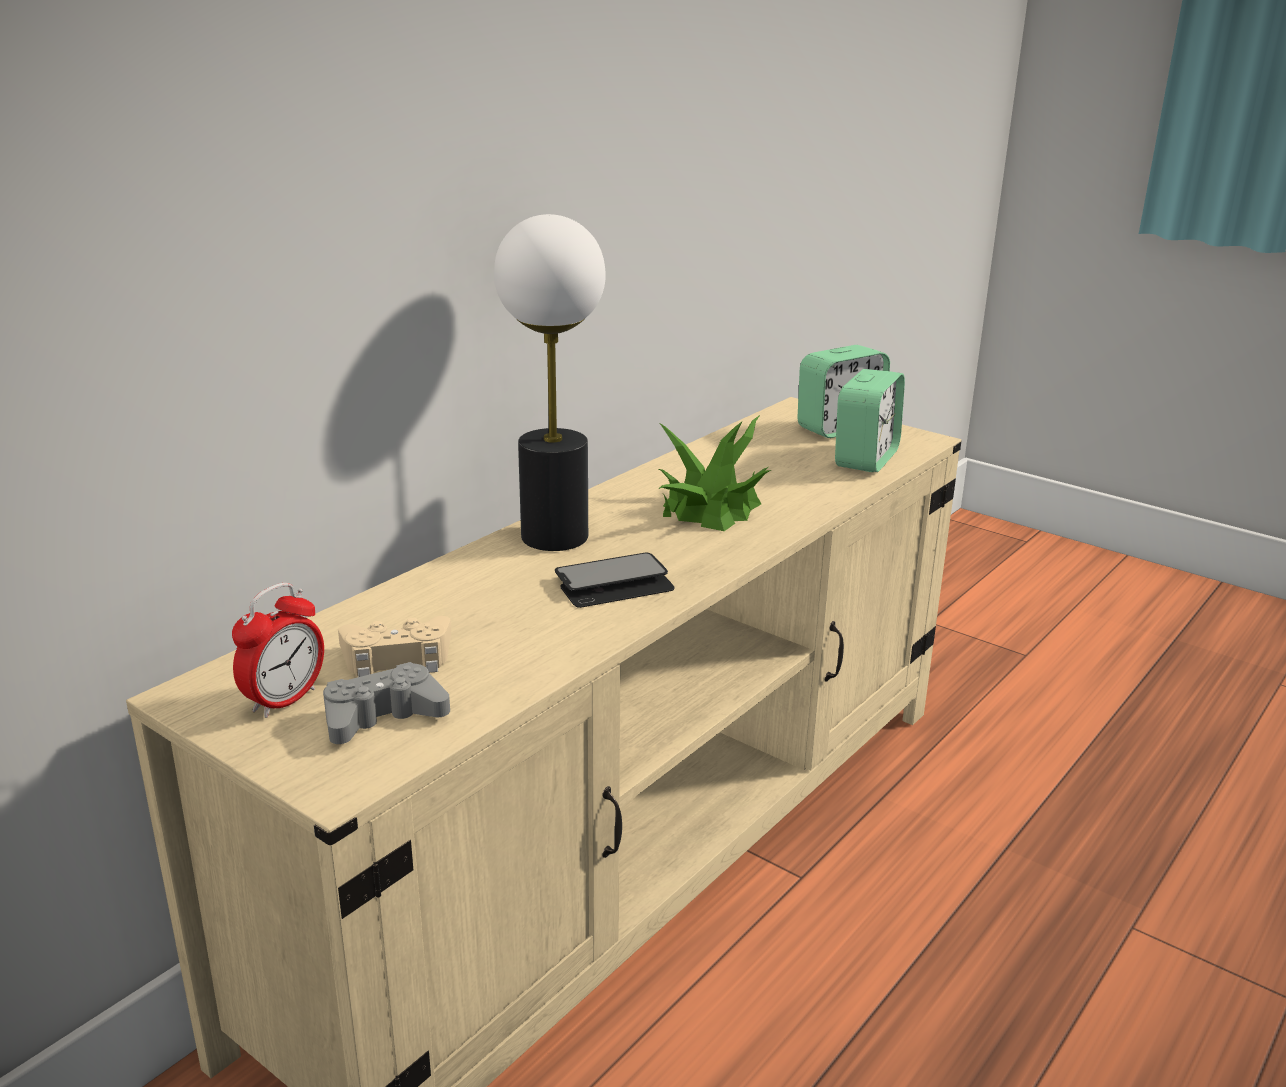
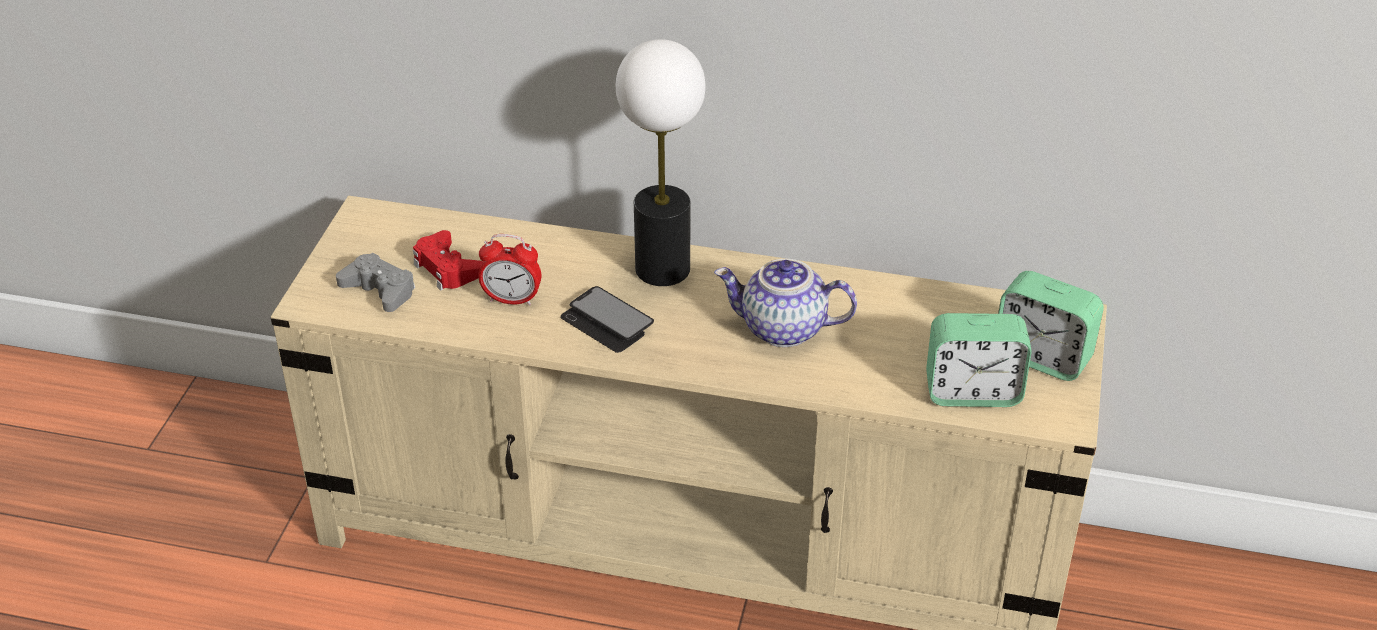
camera: 65 degrees right, 15 degrees up
alarm clock [232,583,324,718] -> alarm clock moved to [478,234,541,305]
beige game controller [338,616,451,677] -> red game controller [413,230,482,290]
potted plant [659,415,771,531] -> teapot [714,259,857,347]

